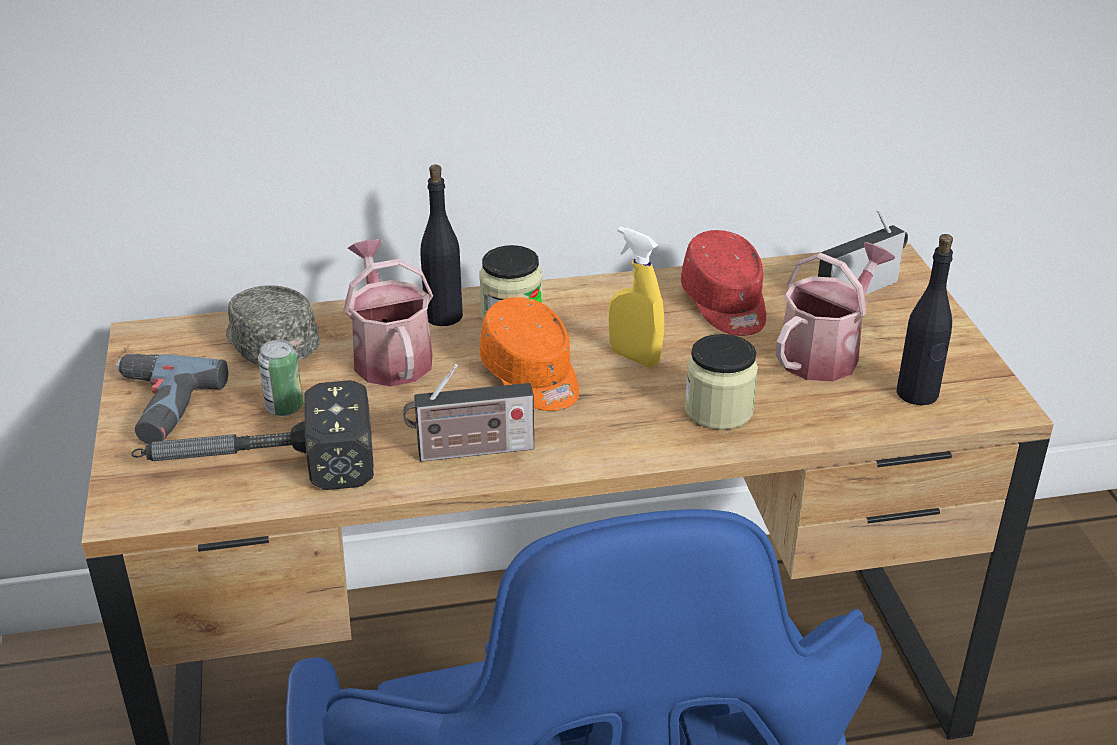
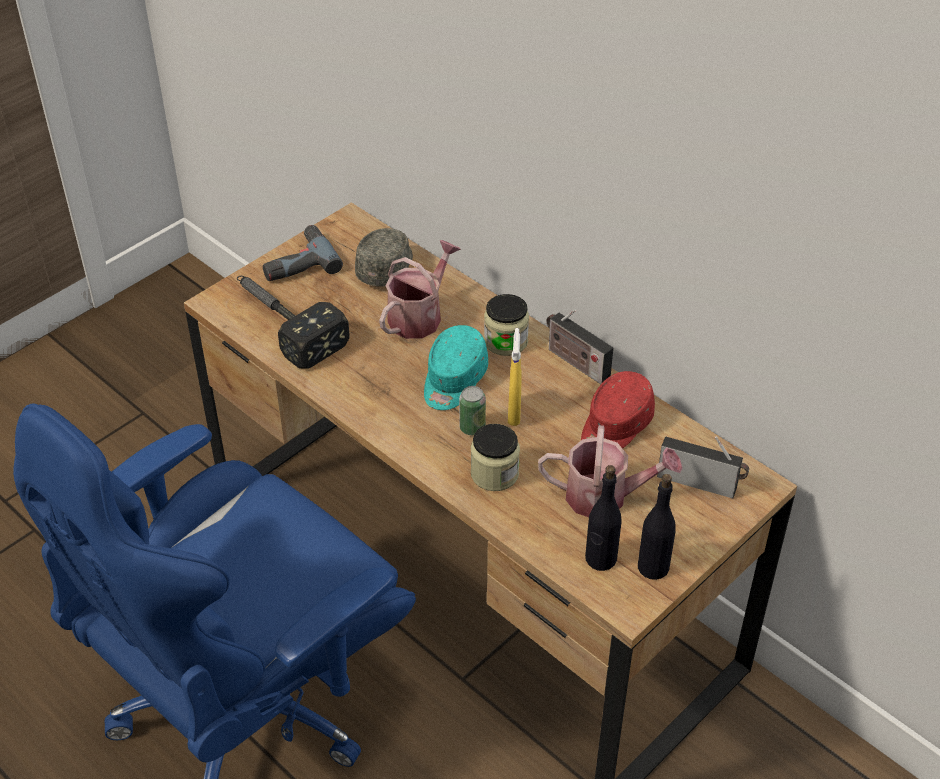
camera: 55 degrees right, 10 degrees up
can [258,340,303,416] -> can moved to [459,386,486,435]
radio [403,364,534,462] -> radio moved to [546,309,613,384]
black bottle [421,165,463,326] -> black bottle moved to [638,474,676,580]
orange cap [480,297,579,411] -> turquoise cap [424,325,488,410]

